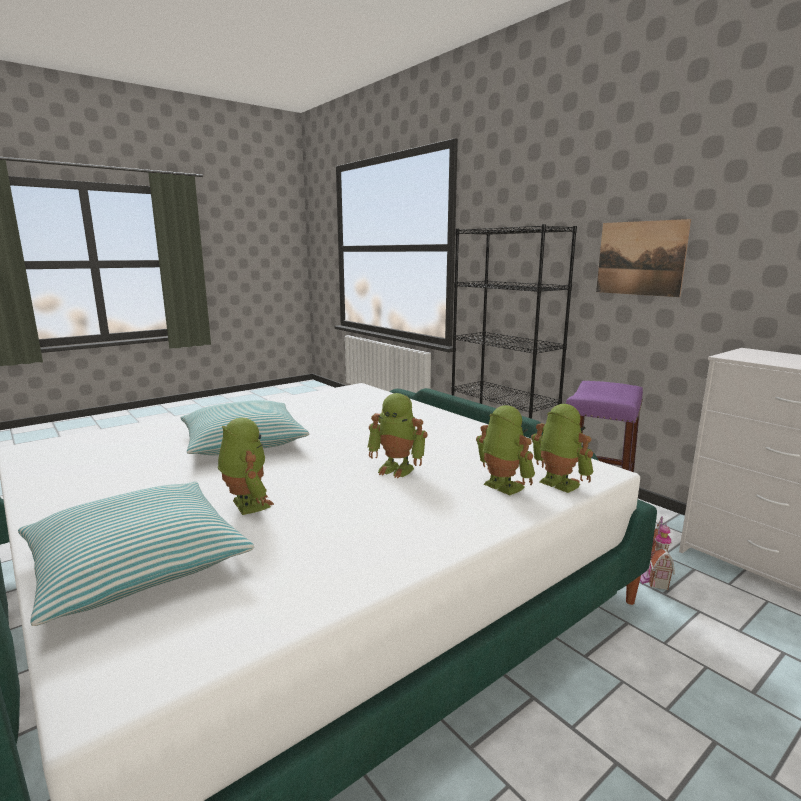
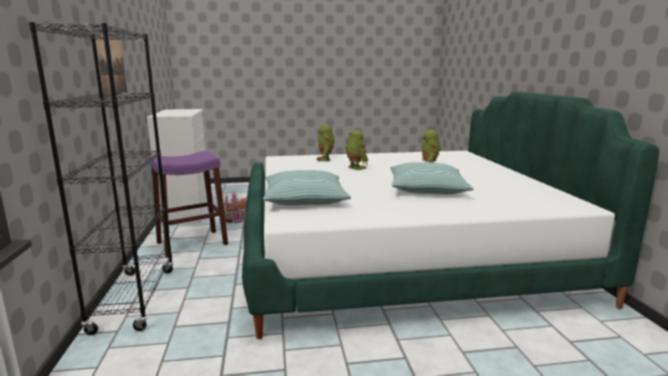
camera: 150 degrees left, 0 degrees up
pillow [18,482,254,626] -> pillow moved to [263,170,351,205]
toy robot [531,404,594,493] -> none

